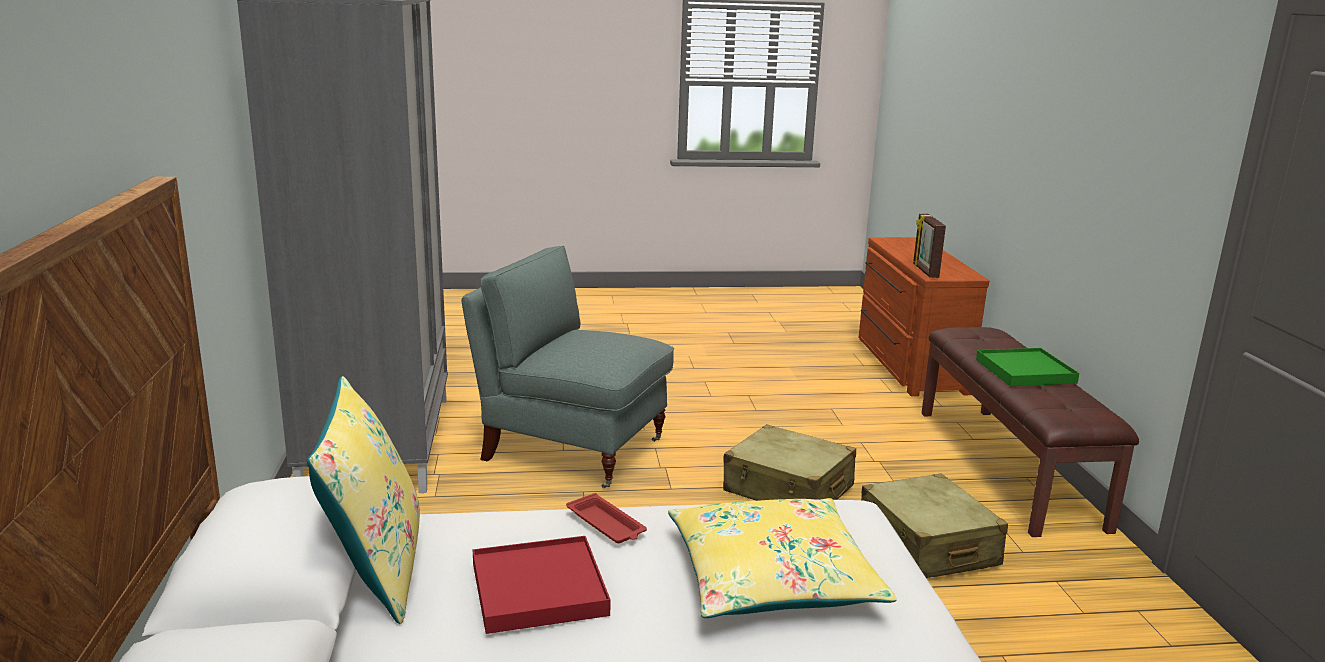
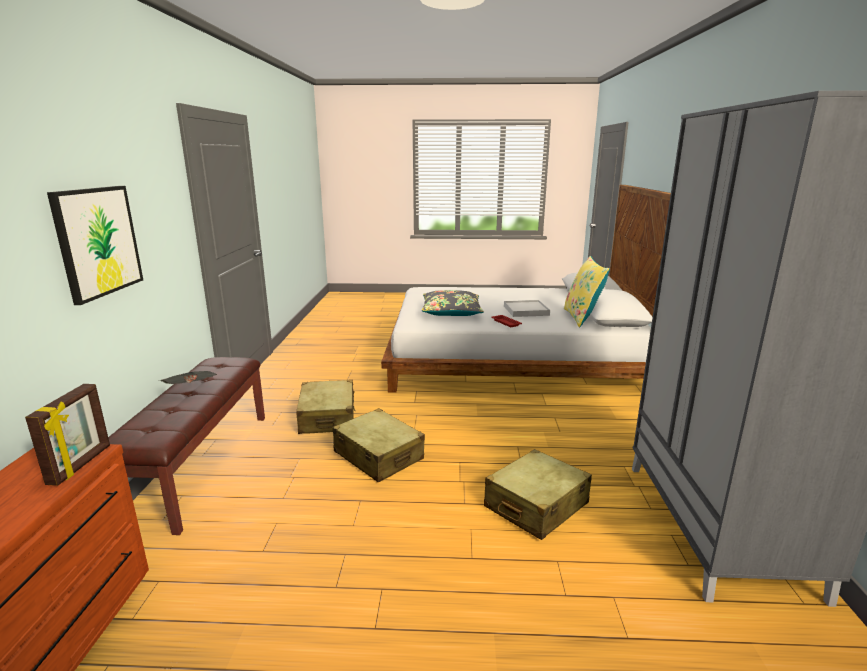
camera: 170 degrees left, 0 degrees up
grey armchair [462,246,674,488] -> beige suitcase [484,449,592,540]
red tray [473,536,611,634] -> white tray [504,300,550,317]
yellow pillow [668,498,897,618] -> grey pillow [422,290,484,316]
green tray [976,348,1079,386] -> newspaper [159,371,217,384]
none -> picture [47,186,143,305]

